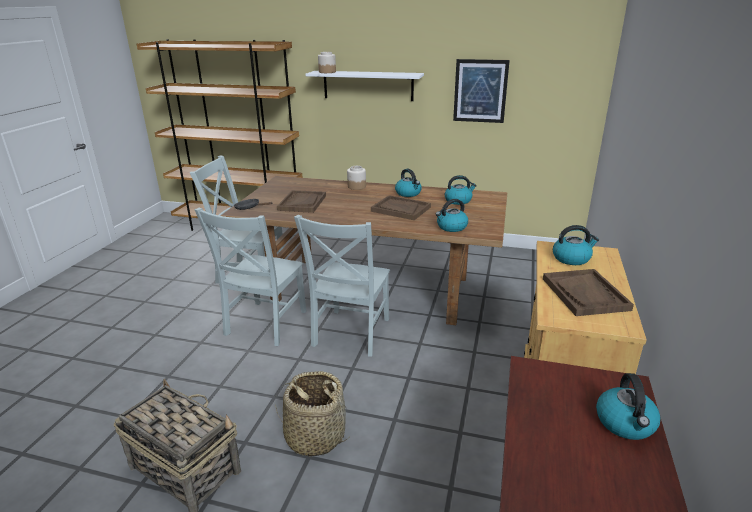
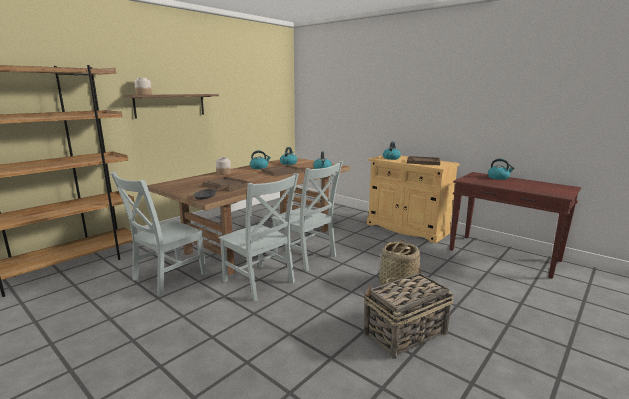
camera: 65 degrees left, 10 degrees down
white shelf [306,71,424,101] -> brown shelf [123,94,219,119]
picture [453,59,510,123] -> none

